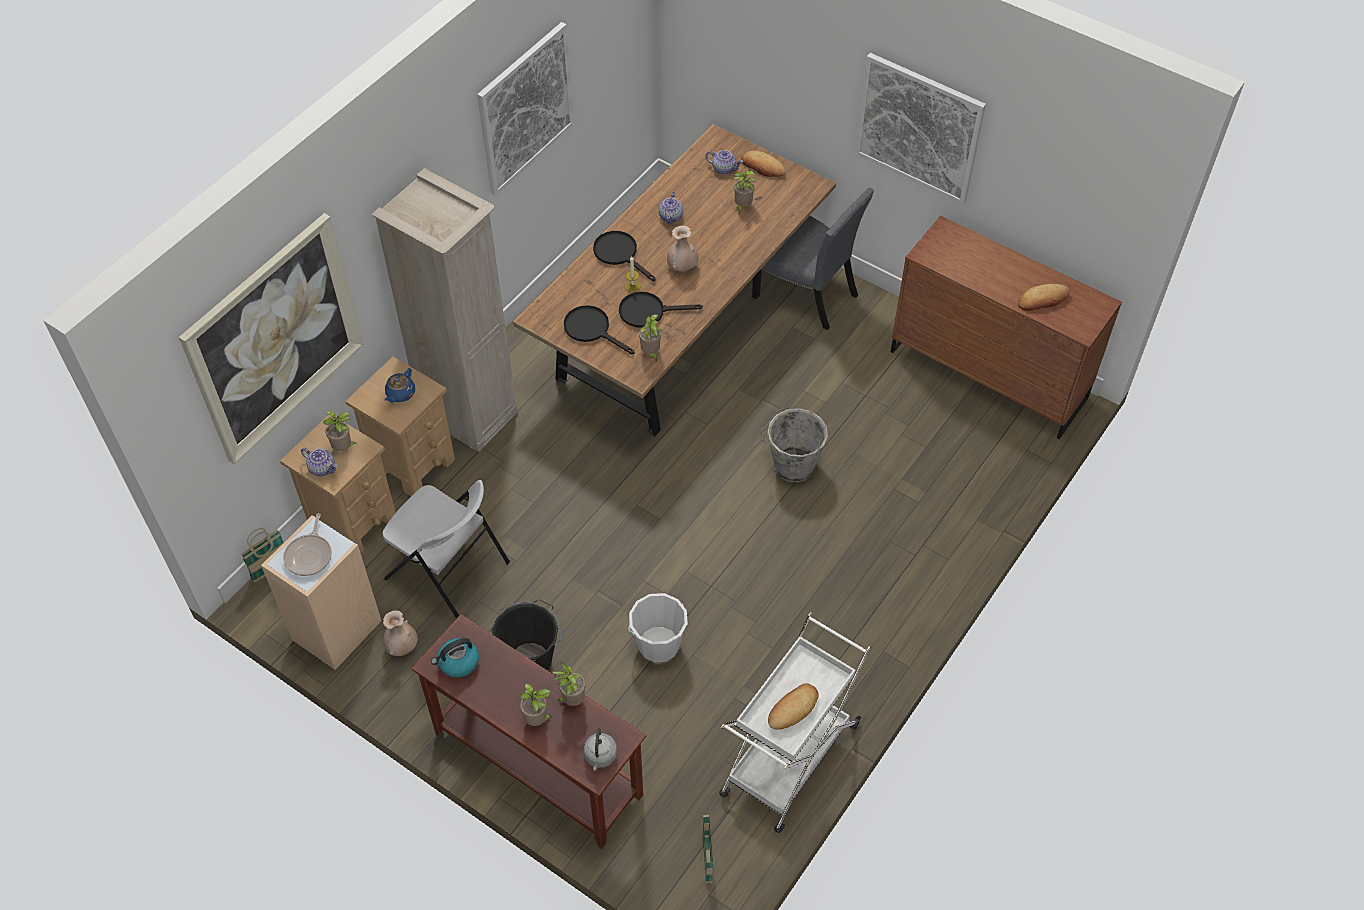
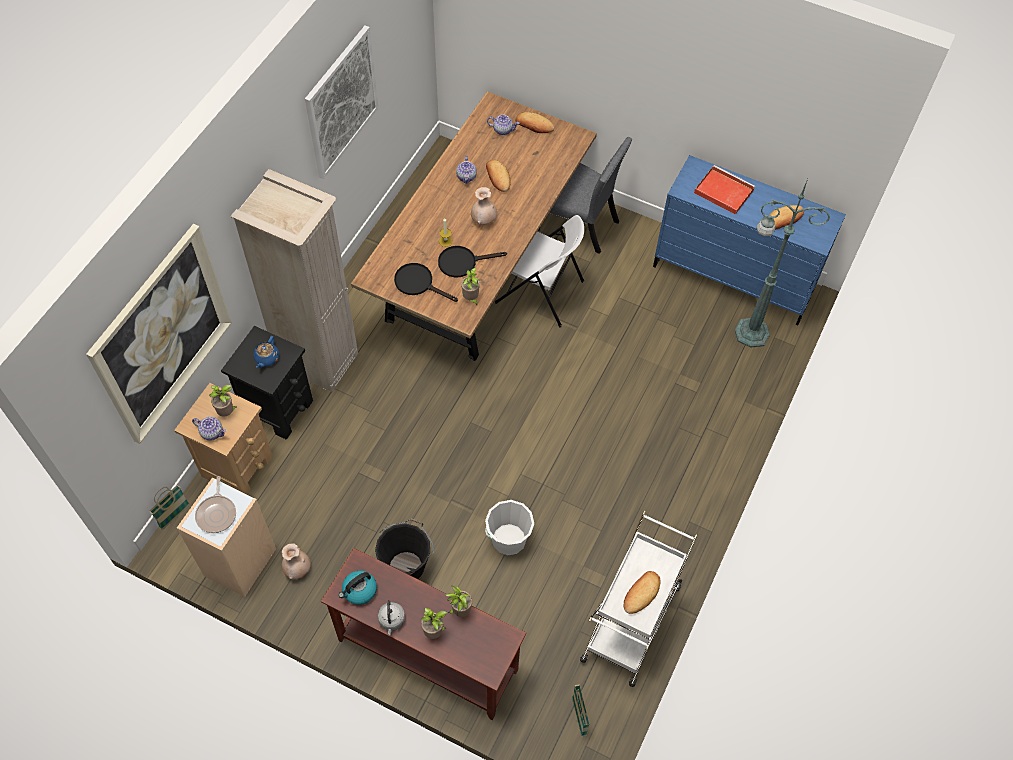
camera: 10 degrees left, 5 degrees up
beige nightstand [345,357,455,496] -> black nightstand [221,326,313,440]
white chair [383,480,510,619] -> white chair moved to [495,215,584,328]
grey kettle [584,728,617,771] -> grey kettle moved to [378,600,405,635]
black frying pan [593,231,656,281] -> none
potted plant [733,171,756,214] -> none
grey bucket [760,407,828,482] -> none
picture [855,53,986,204] -> none
brown dresser [891,216,1122,439] -> blue dresser [653,155,846,325]
none -> bread [486,160,511,192]
none -> red tray [694,165,755,215]
none -> green floor lamp [735,179,830,348]

